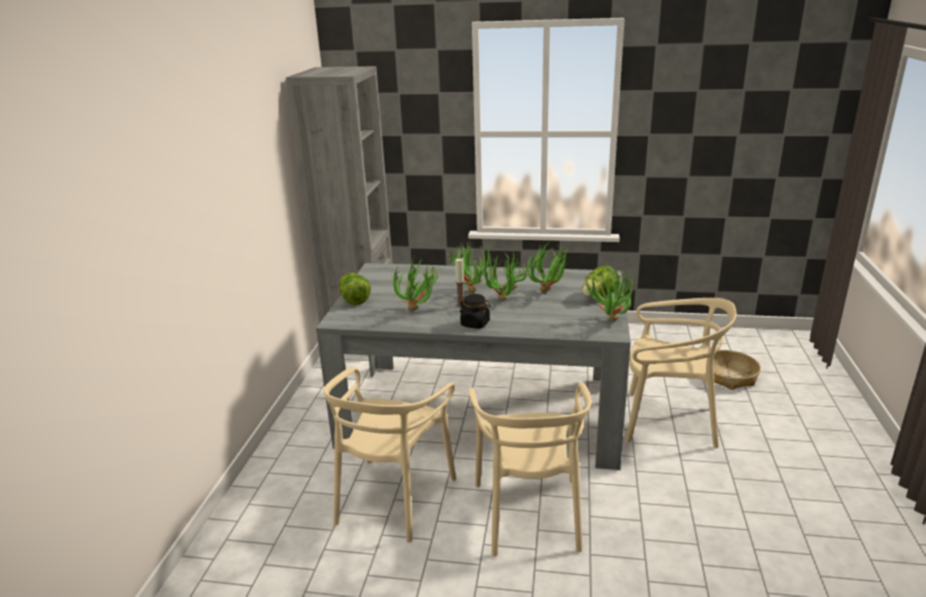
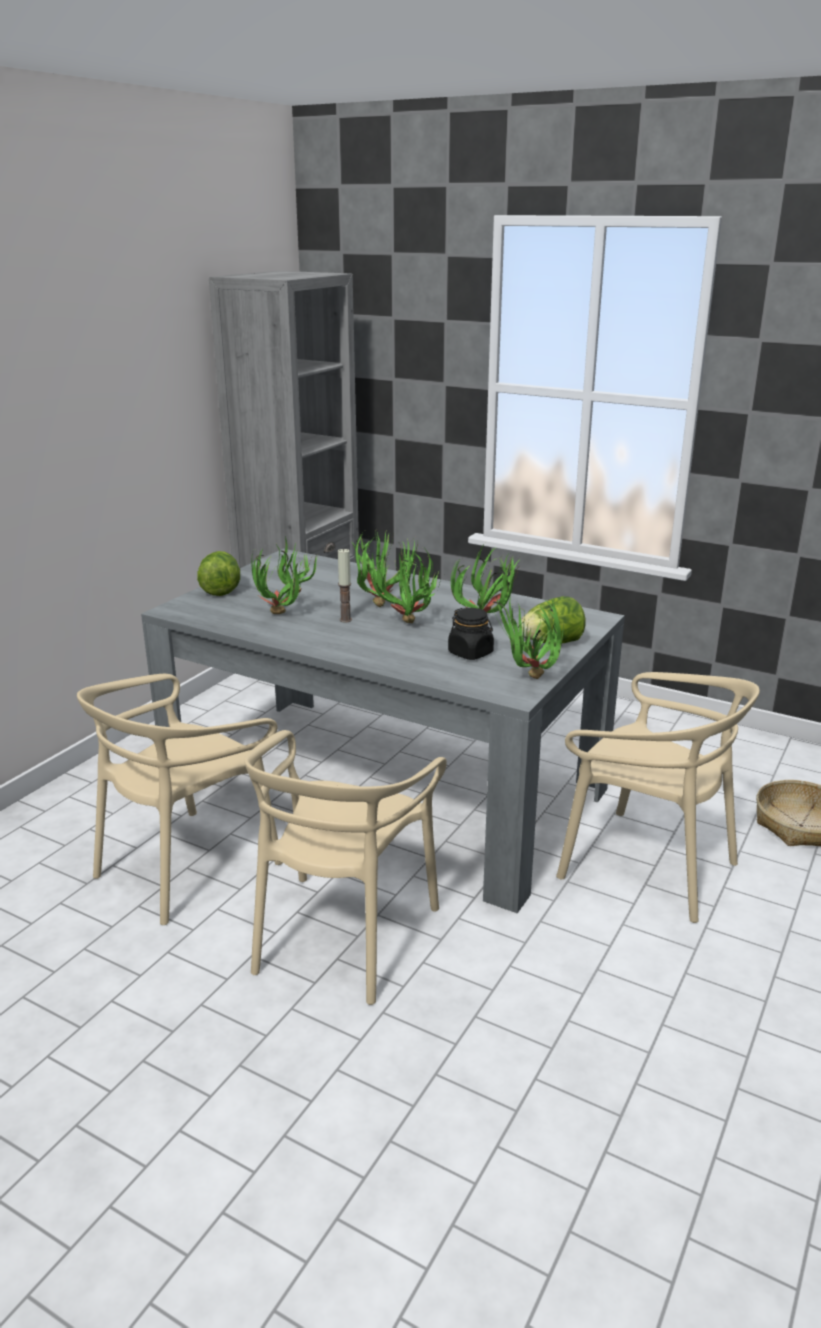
camera: 20 degrees right, 0 degrees up
black jar [460,294,491,329] -> black jar moved to [448,608,494,660]

